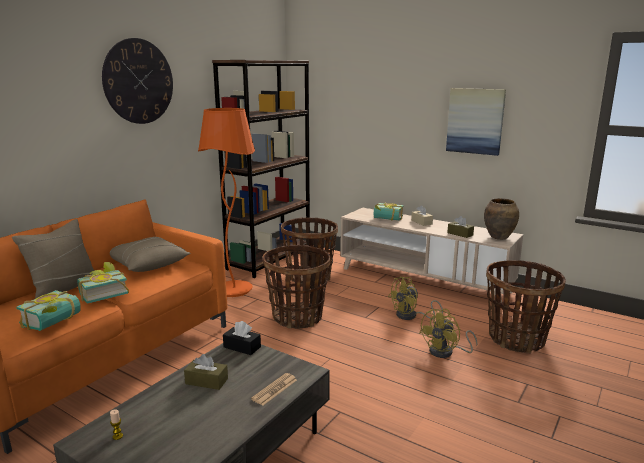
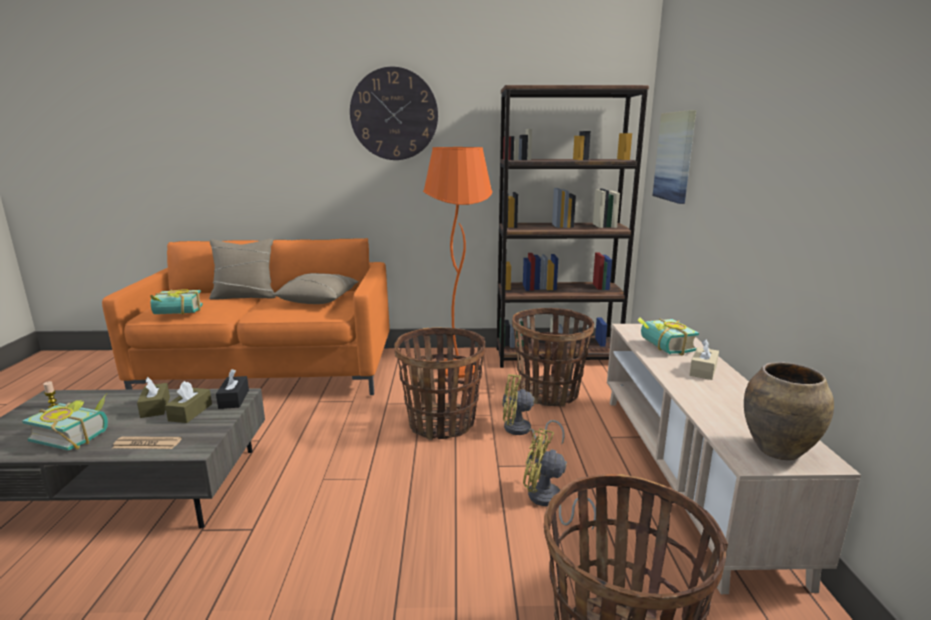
camera: 55 degrees right, 0 degrees up
book [77,262,129,304] -> book moved to [22,394,108,450]
yellow fan [419,309,478,358] -> yellow fan moved to [502,374,565,445]
picture [446,88,506,156] -> picture moved to [653,110,696,204]
brown tissue box [447,216,474,238] -> brown tissue box moved to [165,381,212,423]

